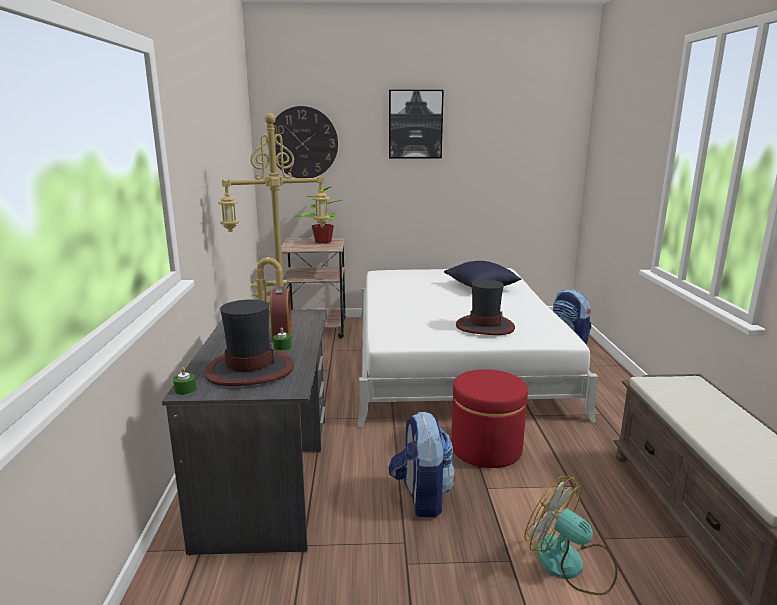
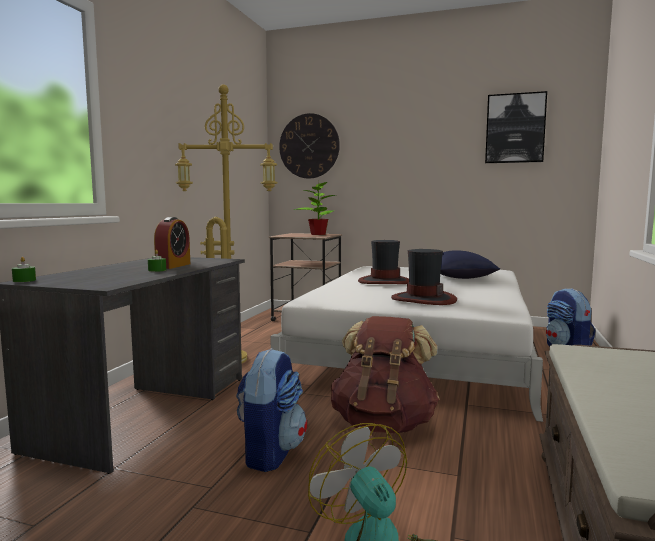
camera: 20 degrees right, 10 degrees down
hat [204,300,294,386] -> hat moved to [358,240,409,284]
picture [389,90,444,158] -> picture moved to [485,91,547,163]
red ottoman [451,369,528,468] -> brown backpack [331,316,439,433]

